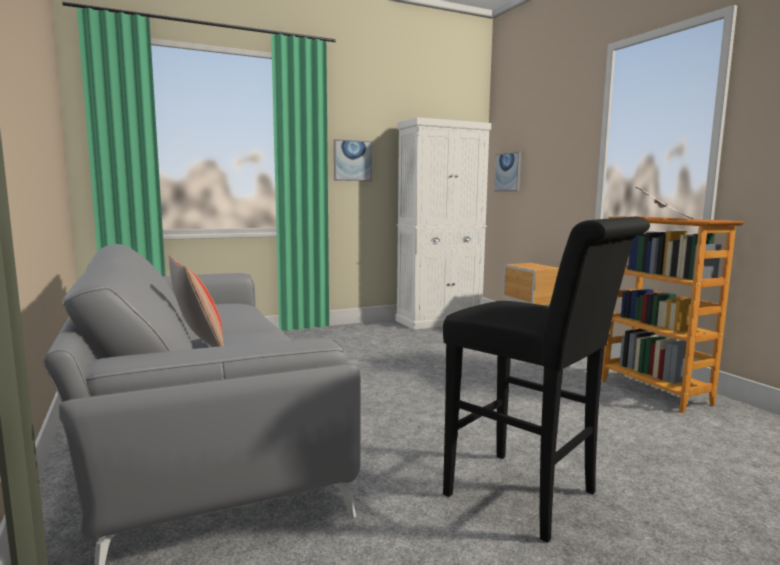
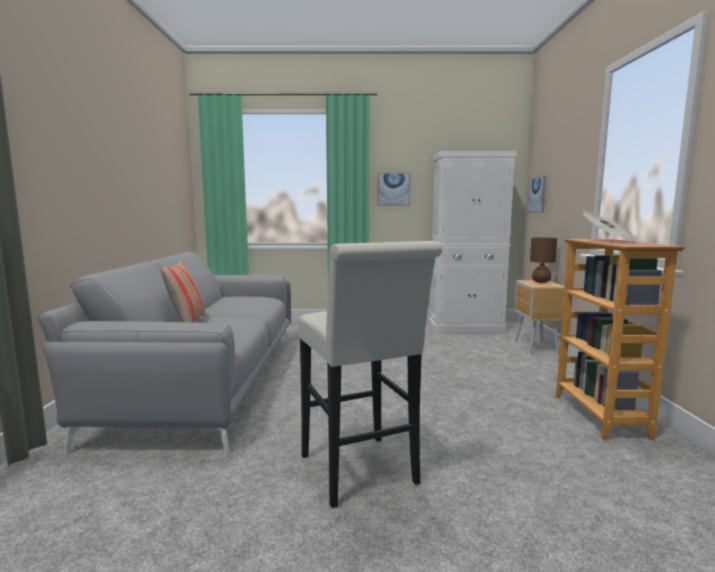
camera: 25 degrees right, 0 degrees up
black stool [443,217,650,543] -> white stool [298,241,443,508]
none -> brown table lamp [530,237,557,283]

